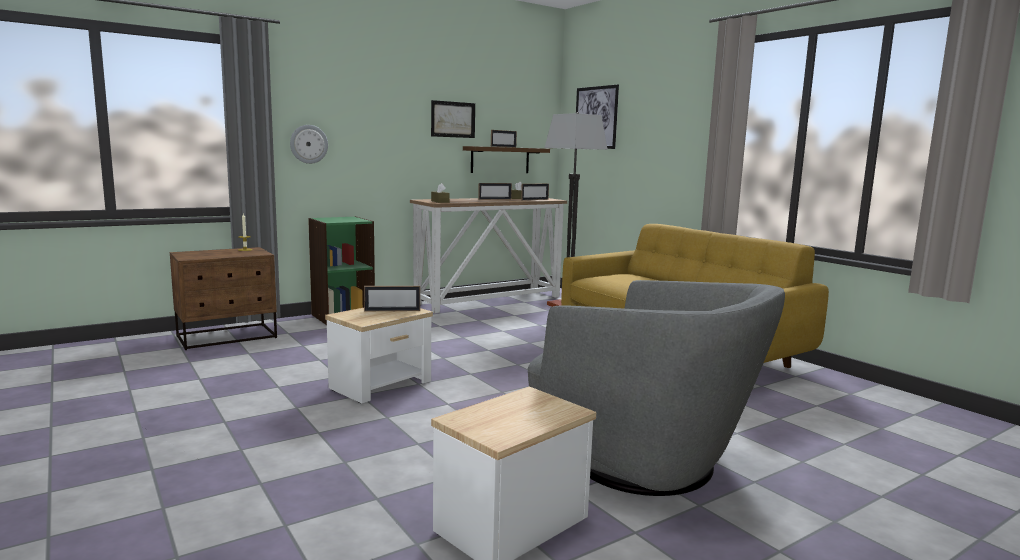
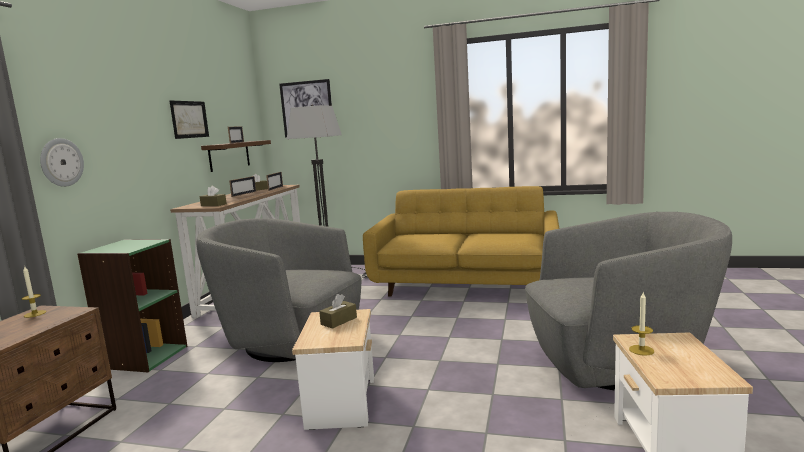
camera: 40 degrees left, 0 degrees up
picture frame [364,286,420,311] -> brown tissue box [319,294,357,329]
none -> grey armchair [196,218,361,362]
none -> candle [629,293,654,356]

